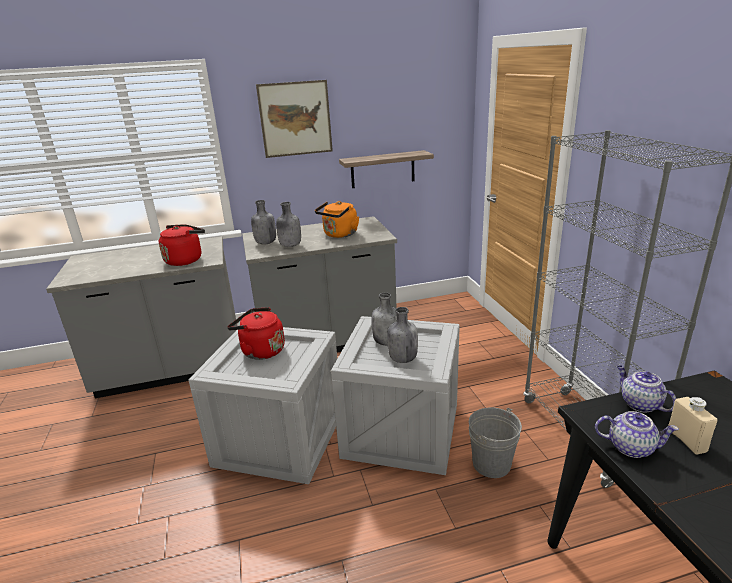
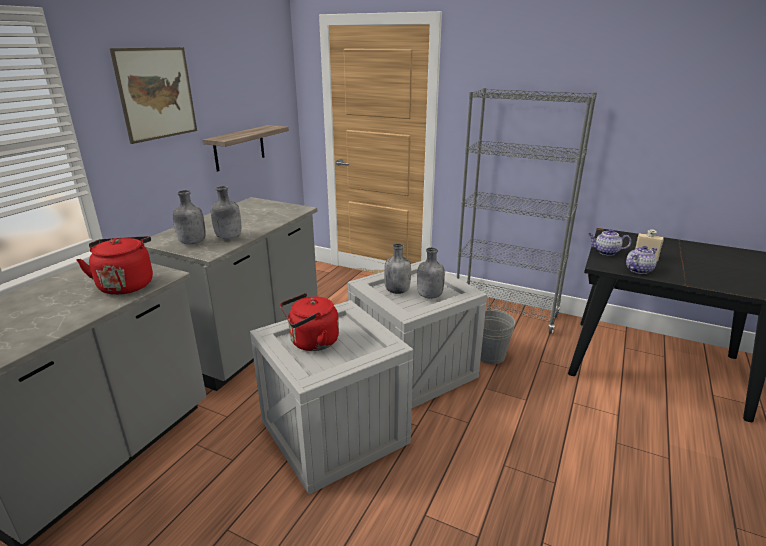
camera: 50 degrees left, 0 degrees up
orange kettle [315,201,359,238] -> none

